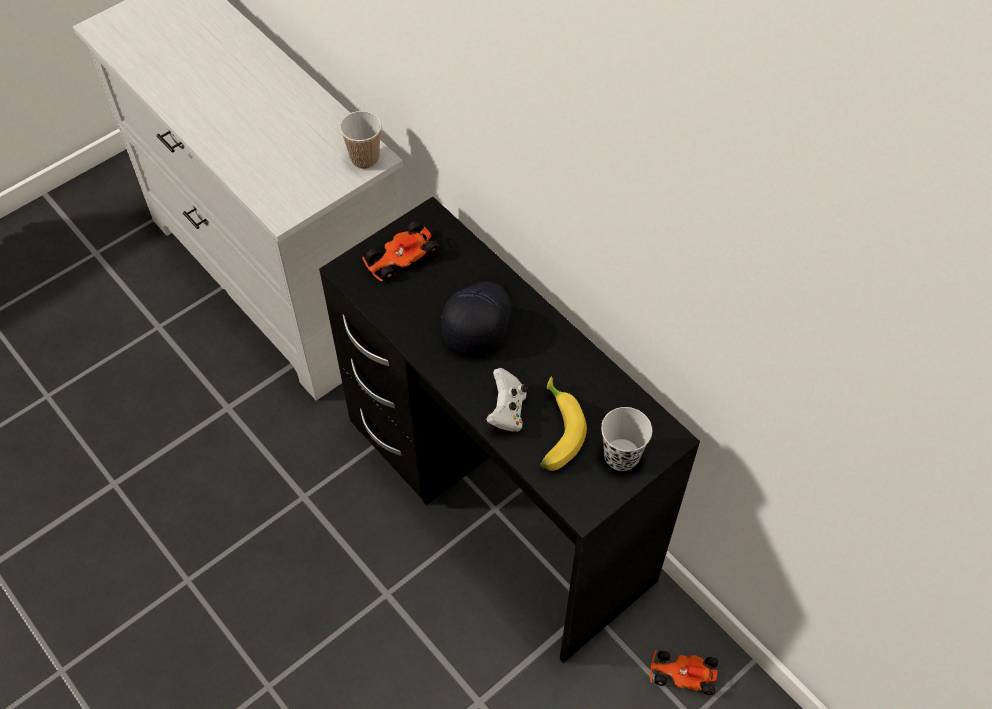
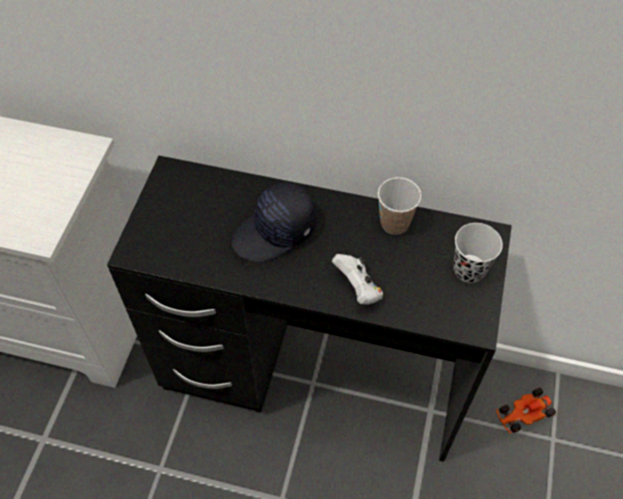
camera: 35 degrees left, 0 degrees up
cup [340,111,382,169] -> cup moved to [378,177,421,235]
toy car [362,221,439,282] -> none
black cap [441,281,512,355] -> black cap turned 105 degrees counterclockwise [231,182,316,263]
banana [540,376,587,471] -> none

